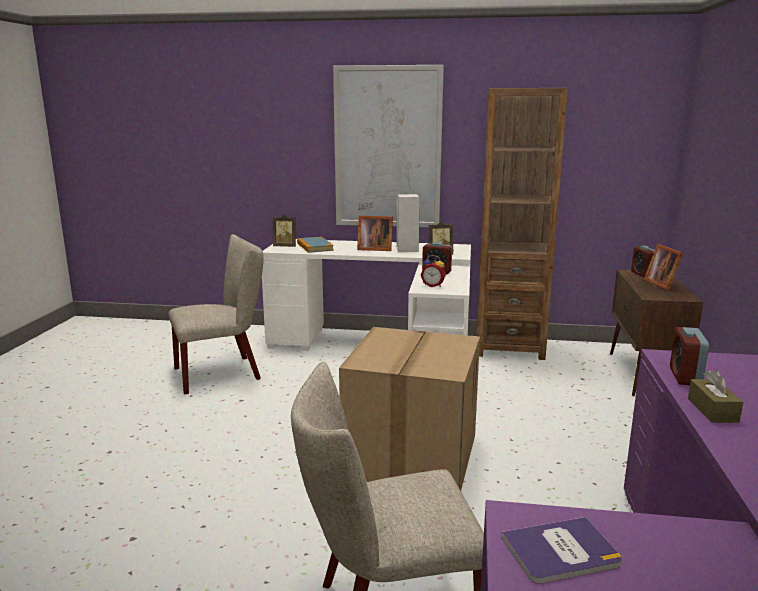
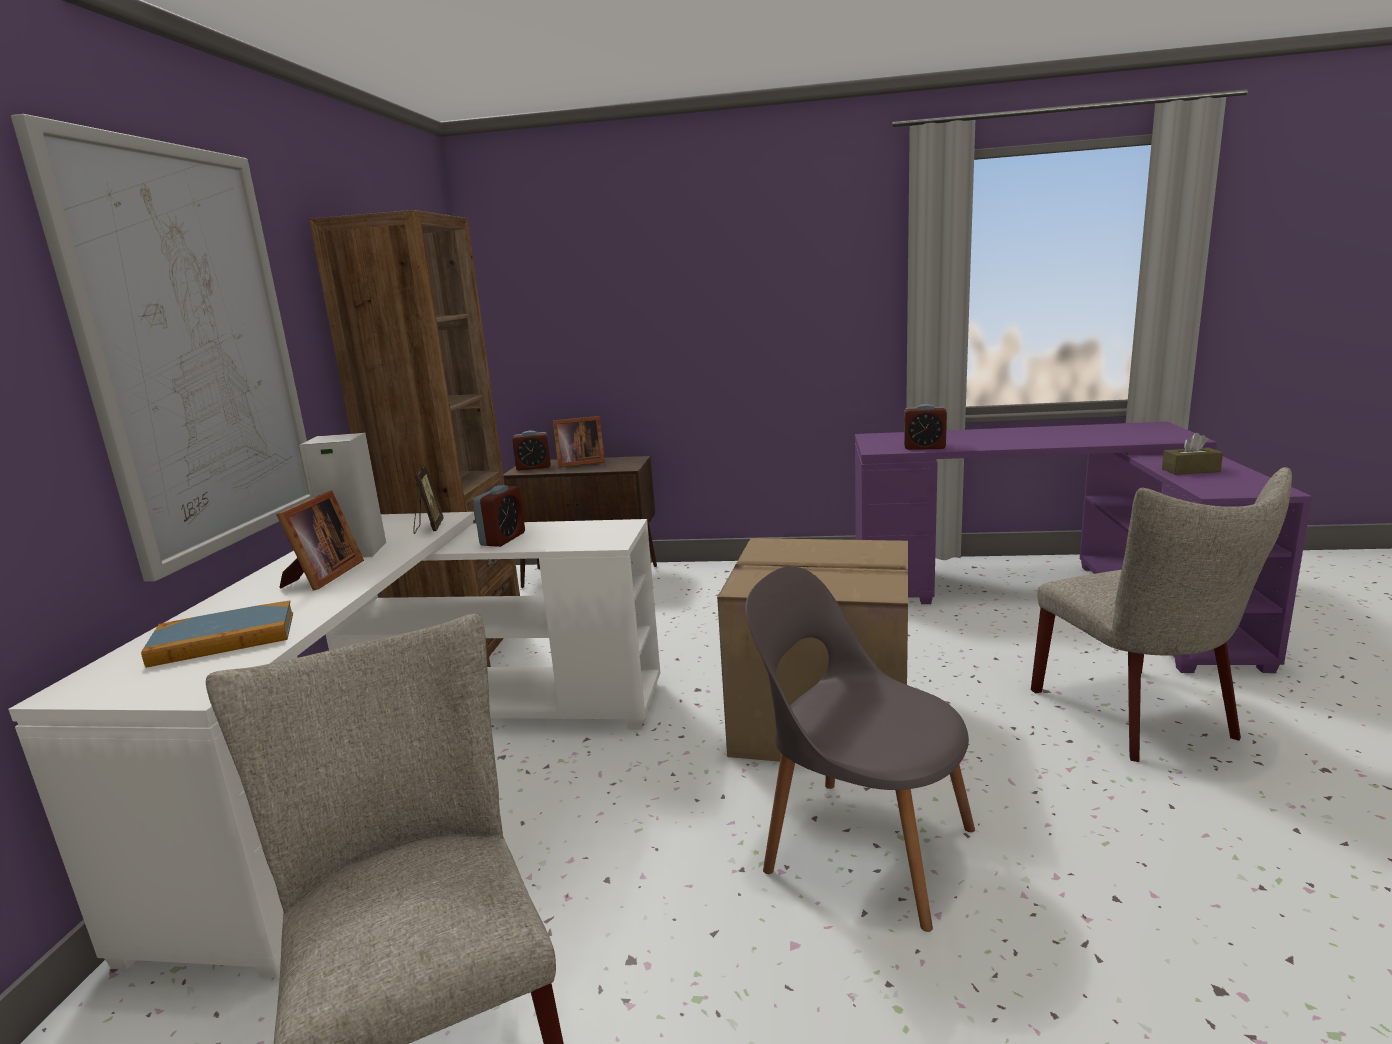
camera: 90 degrees left, 0 degrees up
picture frame [273,214,296,247] -> none
alarm clock [421,255,446,287] -> none
book [501,517,622,584] -> none
brown tissue box [688,369,743,423] -> brown tissue box moved to [1162,433,1223,475]
none -> grey chair [745,566,975,932]

